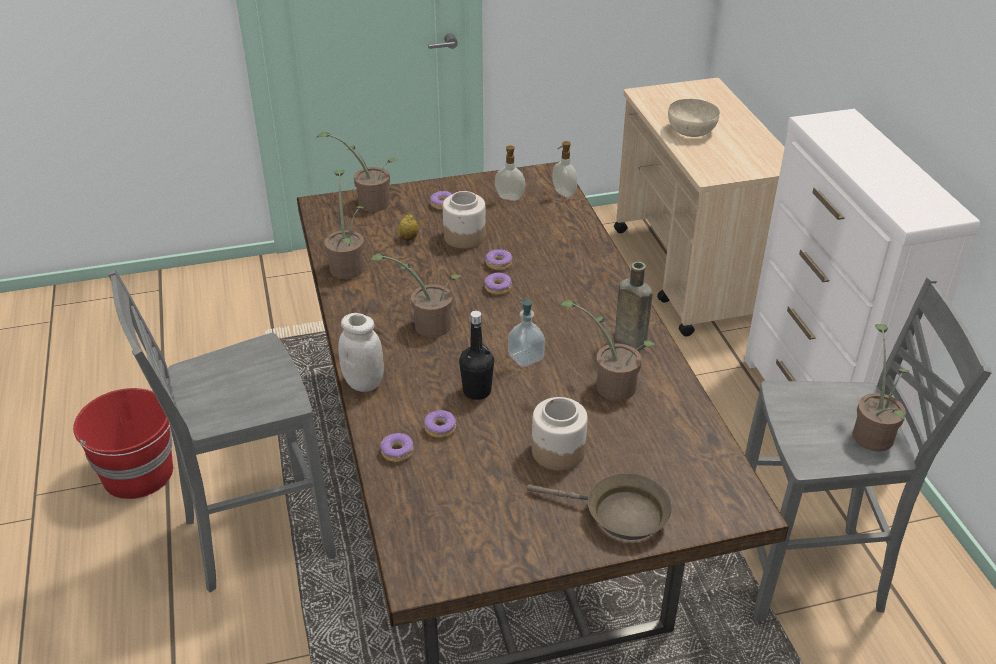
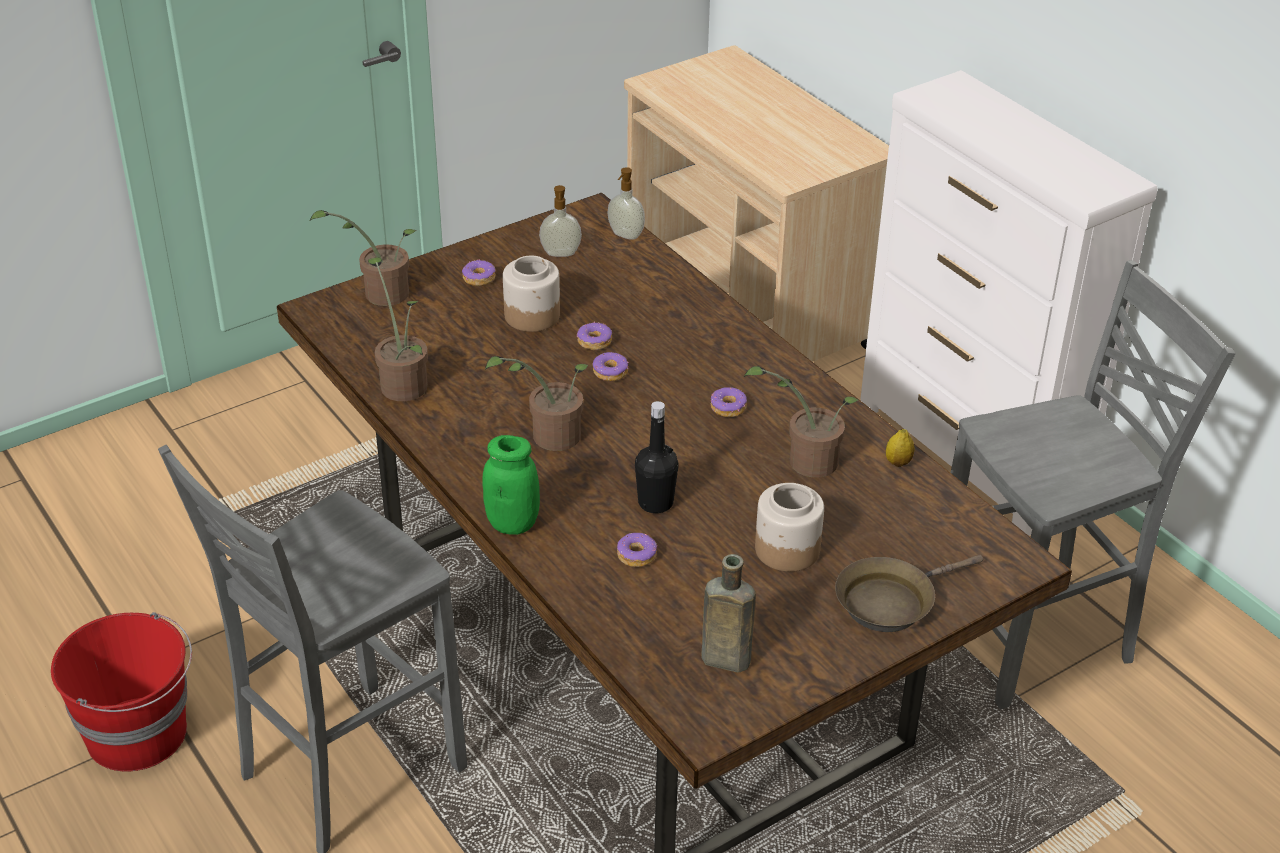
camera: 20 degrees left, 0 degrees up
white jar [338,313,384,392] -> green jar [482,435,540,535]
donut [381,433,413,462] -> donut moved to [711,387,747,417]
lemon [399,214,418,241] -> lemon moved to [886,429,915,467]
soap dispenser [508,299,545,367] -> none
brown frying pan [527,473,672,540] -> brown frying pan turned 150 degrees clockwise [835,555,983,632]
brown bottle [615,262,653,350] -> brown bottle moved to [701,554,756,673]
beige bowl [668,99,720,137] -> none
potted plant [853,324,909,452] -> none

